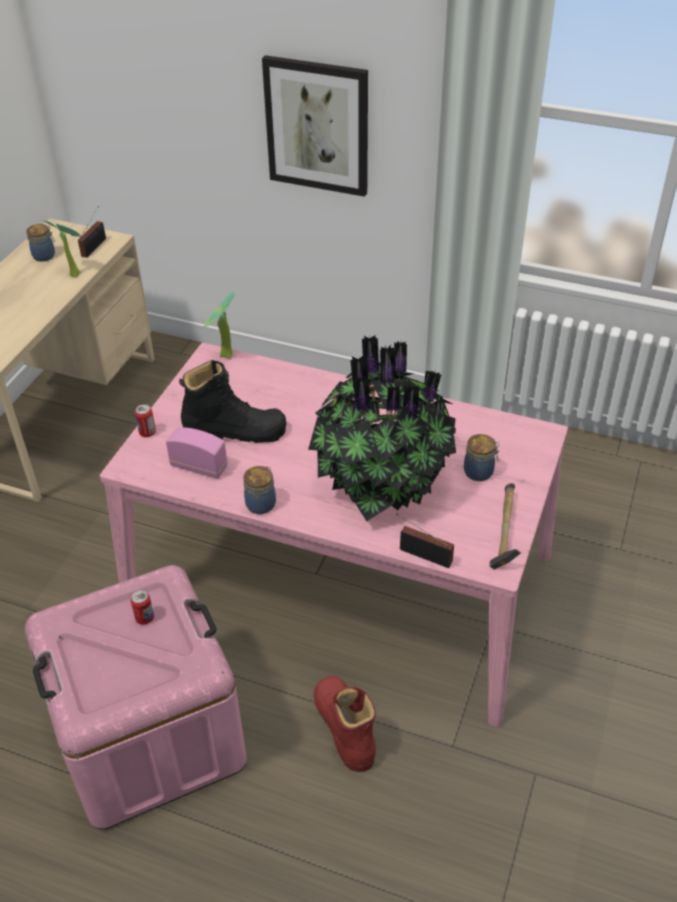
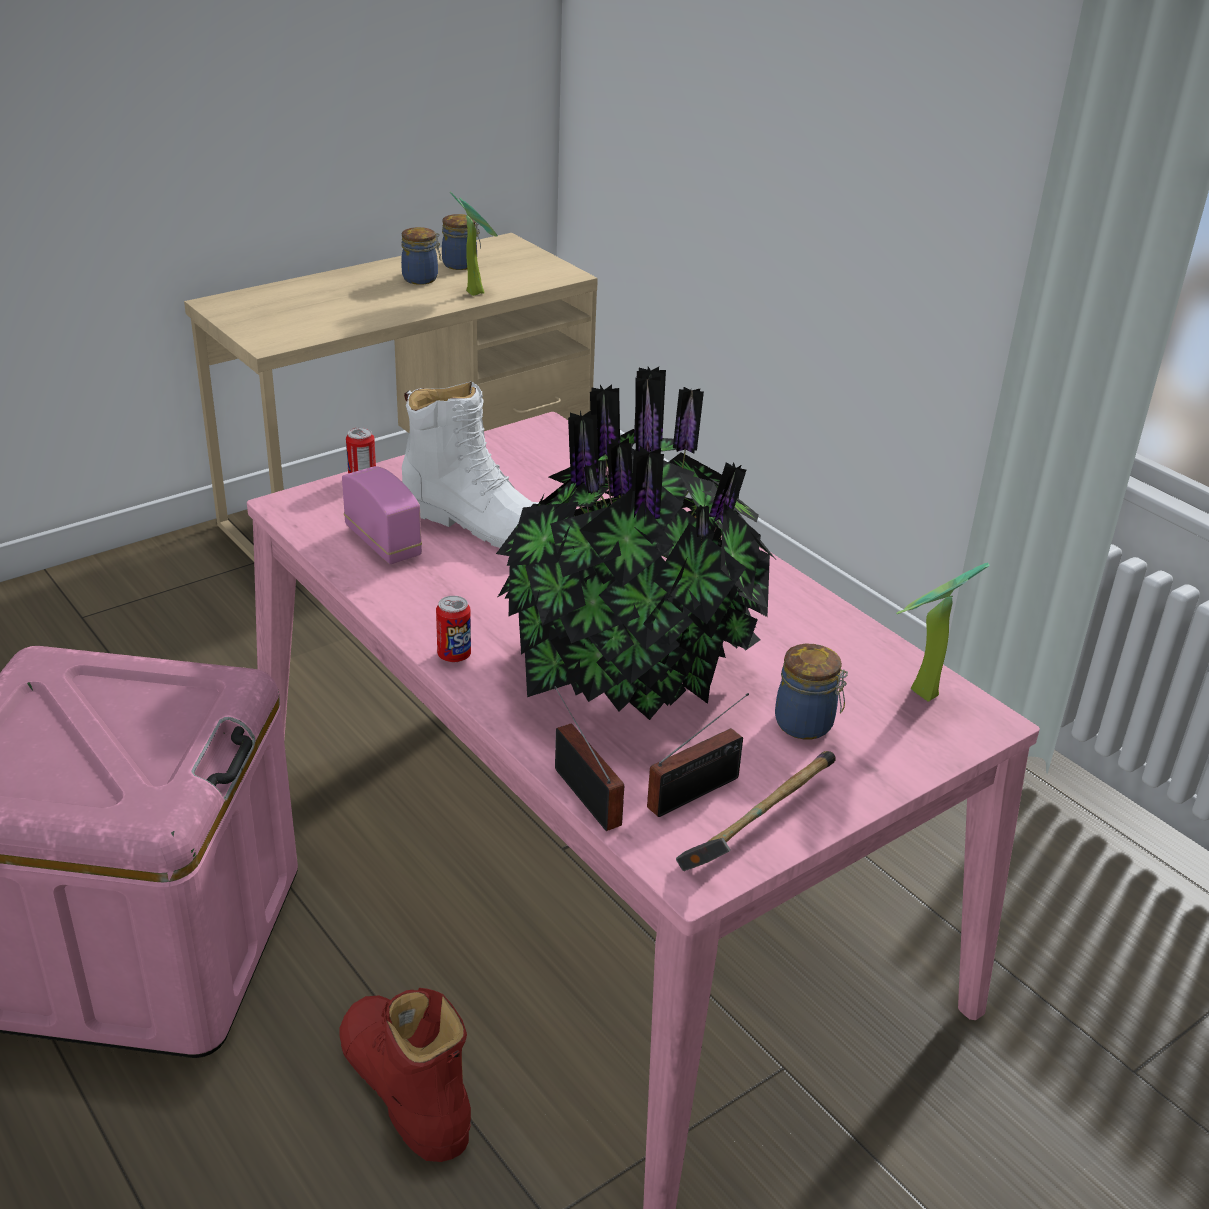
camera: 30 degrees right, 10 degrees down
radio [78,206,106,258] -> radio moved to [647,693,749,817]
can [131,590,154,625] -> can moved to [436,596,471,662]
black boot [179,360,286,443] -> white boot [402,381,539,548]
potted plant [204,292,236,359] -> potted plant moved to [896,563,989,702]
jar [243,466,276,514] -> jar moved to [401,227,441,285]
picture [262,55,368,197] -> none
red boot [314,676,376,772] -> red boot turned 45 degrees counterclockwise [340,988,471,1162]

